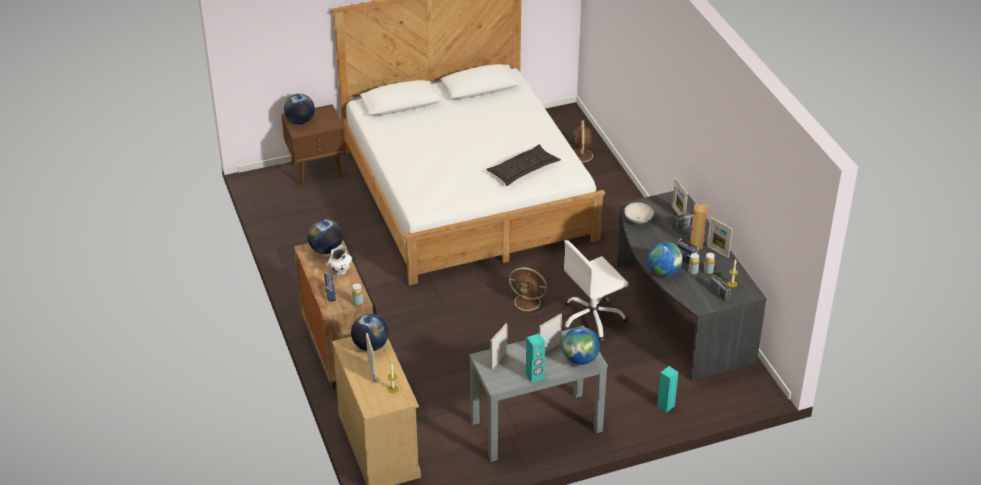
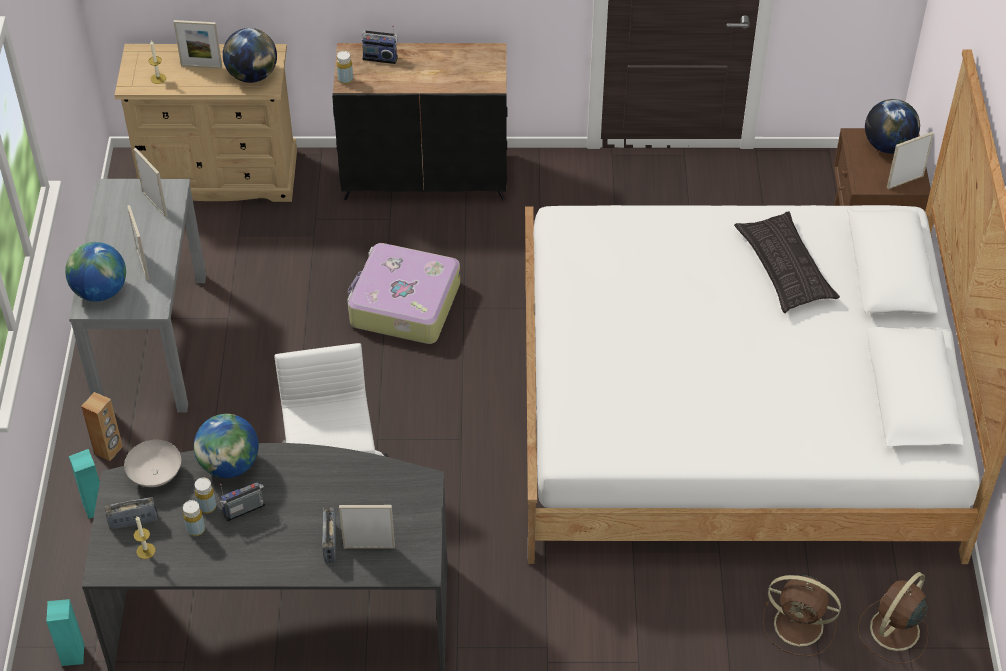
camera: 110 degrees right, 10 degrees up
globe [308,219,343,254] -> none
white vase [326,244,352,275] -> none
pillow [487,144,561,186] -> pillow moved to [734,212,840,313]
brown fan [508,267,548,315] -> brown fan moved to [858,572,928,664]
turquoise speaker [526,333,545,383] -> turquoise speaker moved to [46,599,84,666]
white bowl [624,202,654,224] -> white bowl moved to [124,440,181,487]
brown speaker [690,204,707,249] -> brown speaker moved to [81,392,123,461]
picture frame [707,217,733,258] -> picture frame moved to [887,132,934,189]
none -> suitcase [347,243,460,344]

